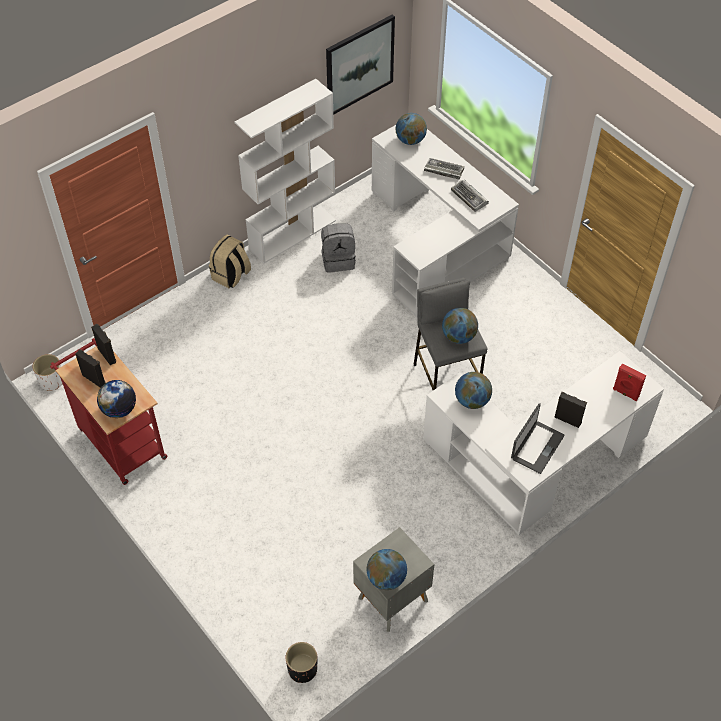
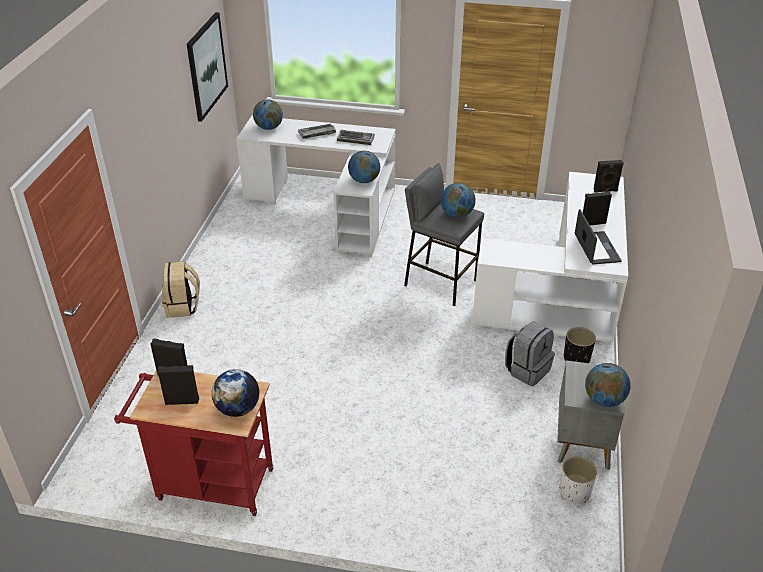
camera: 40 degrees left, 15 degrees down
white planter [33,354,63,391] -> white planter moved to [559,456,597,504]
white bookcase [235,79,336,263] -> none
black planter [286,642,317,683] -> black planter moved to [564,327,596,363]
grey backpack [321,223,356,272] -> grey backpack moved to [505,321,555,386]
globe [455,372,492,409] -> globe moved to [348,151,380,183]
red speaker [613,364,646,401] -> black speaker [593,160,624,193]

